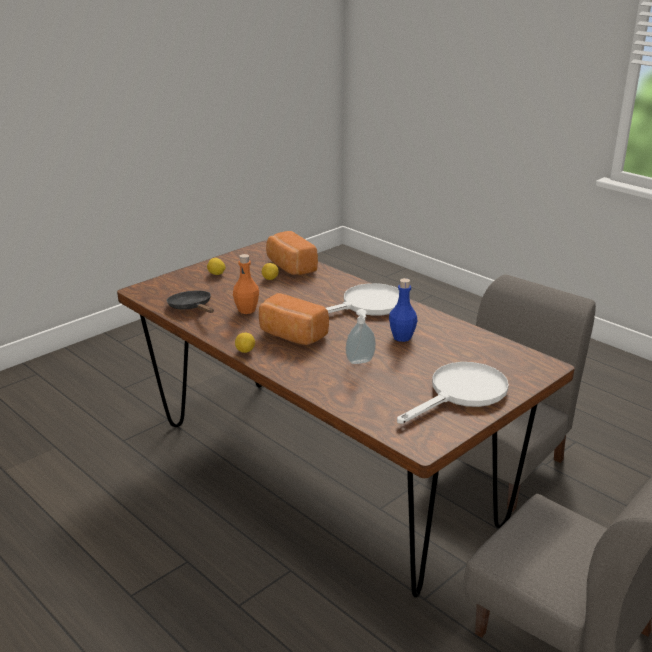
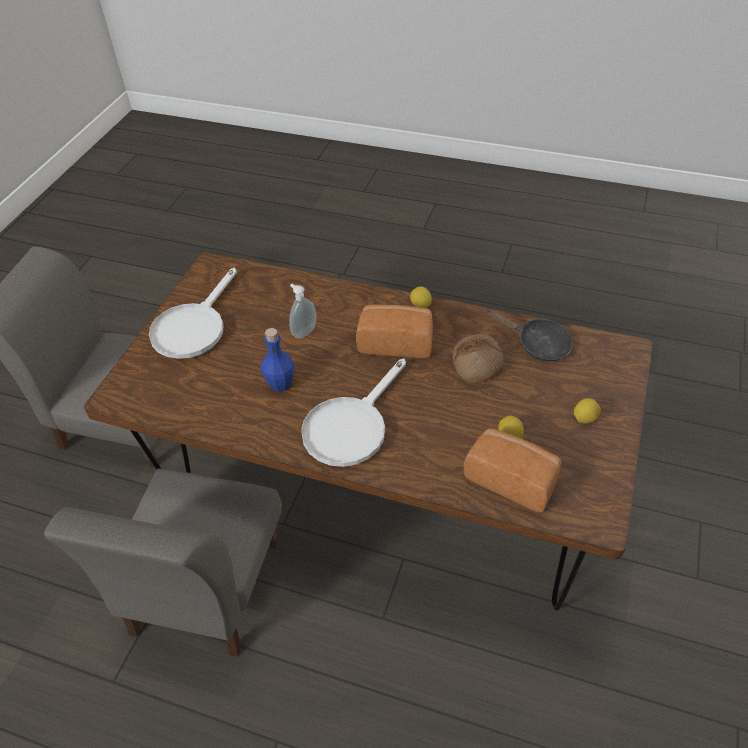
camera: 155 degrees right, 20 degrees up
orange bottle [233,254,259,314] -> bread [453,334,504,383]

